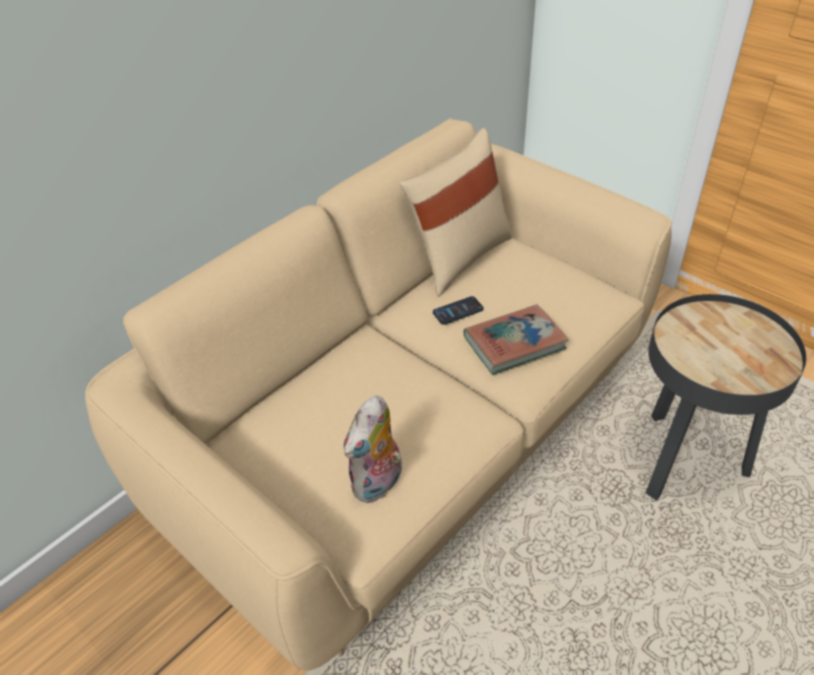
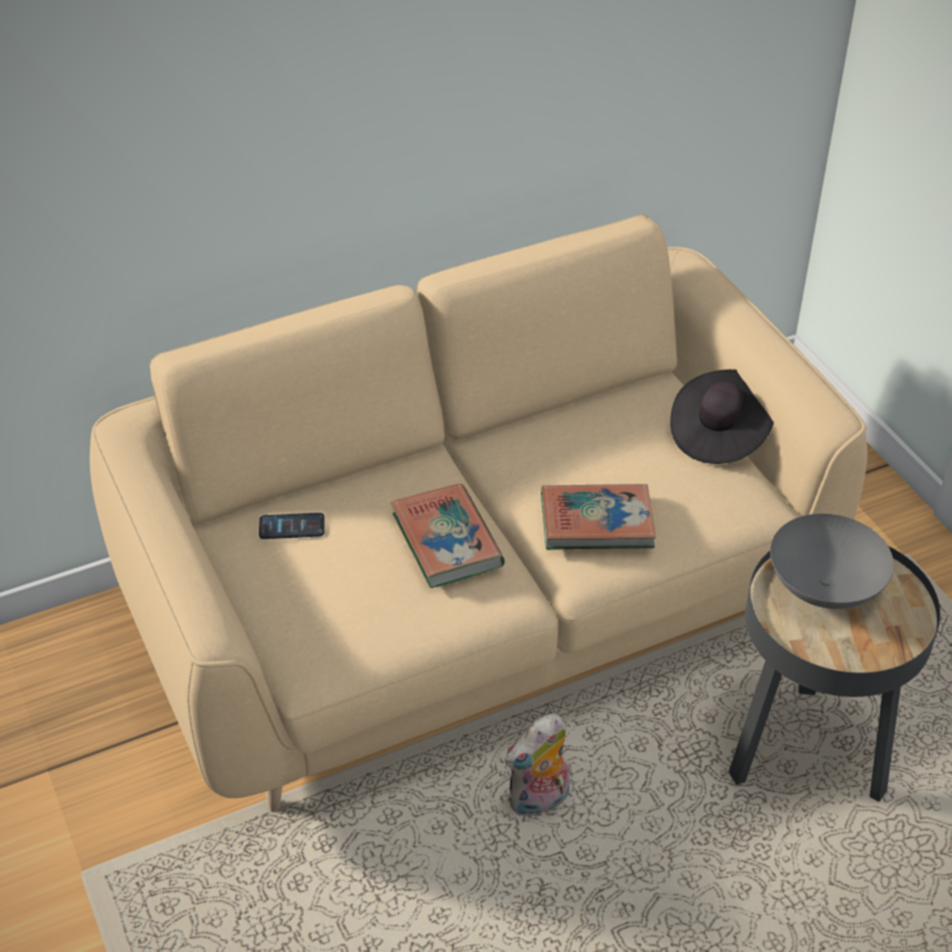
camera: 20 degrees right, 0 degrees up
plush toy [344,396,402,503] -> plush toy moved to [505,714,570,816]
beige pillow [399,128,512,296] -> none
phone [433,296,484,325] -> phone moved to [259,513,325,539]
none -> book [391,484,505,588]
none -> black hat [670,369,774,464]
none -> grey bowl [770,514,894,609]

